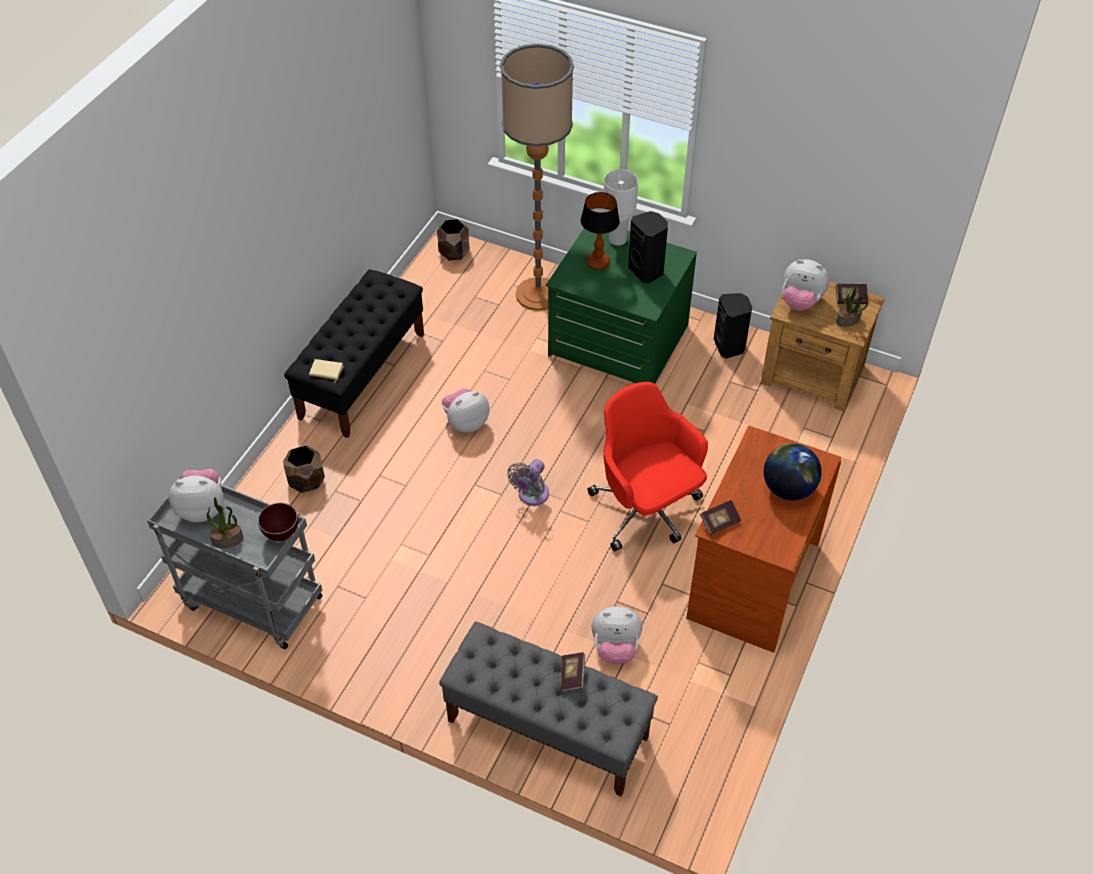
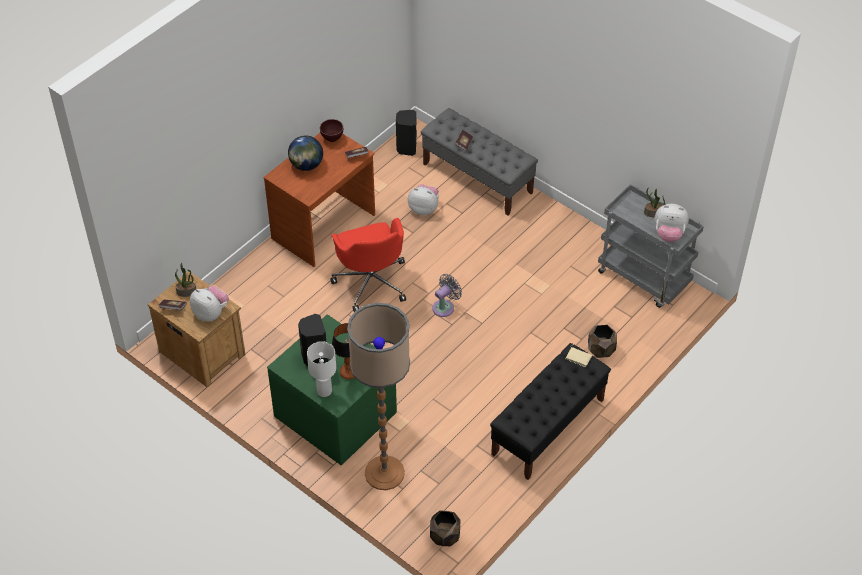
camera: 165 degrees left, 0 degrees up
brown bowl [258,503,298,541] -> brown bowl moved to [320,119,343,142]
plush toy [442,388,489,433] -> none
black speaker [714,293,752,359] -> black speaker moved to [396,110,417,156]

